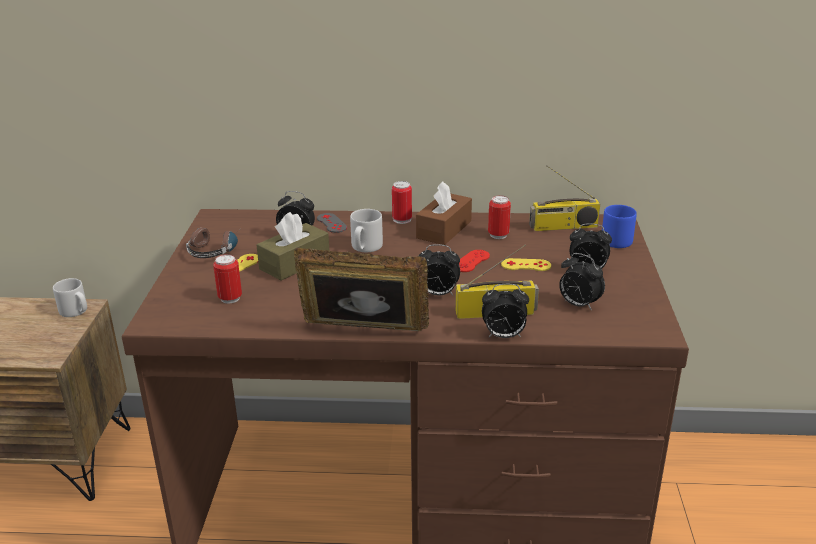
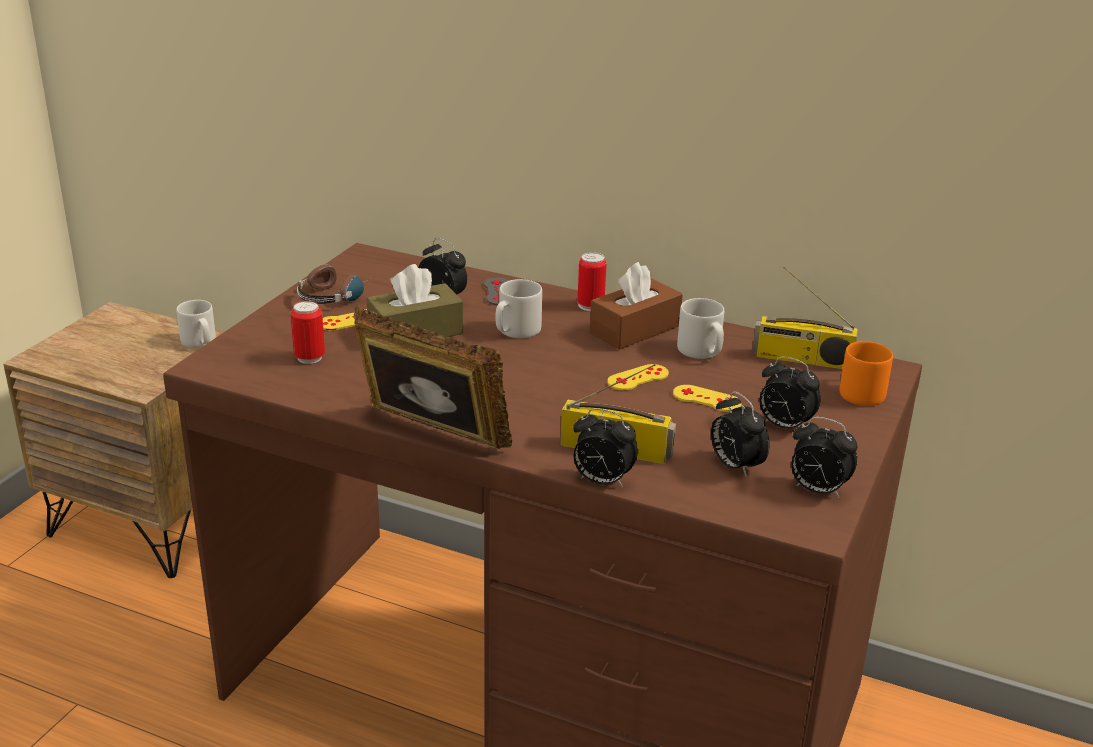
camera: 20 degrees right, 0 degrees up
alarm clock [418,244,460,295] -> alarm clock moved to [791,417,858,498]
red game controller [459,250,490,272] -> yellow game controller [607,364,669,390]
can [488,195,511,239] -> grey mug [677,298,724,359]
blue mug [602,205,637,248] -> orange mug [840,341,893,406]

